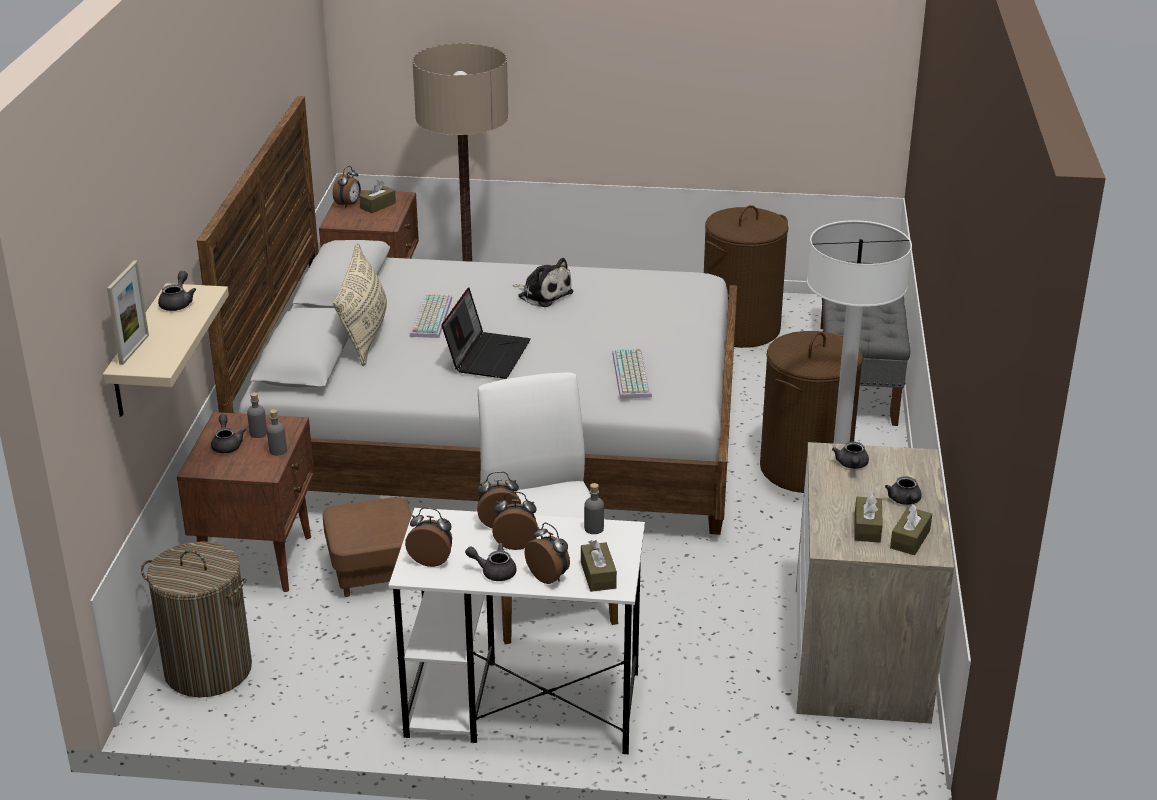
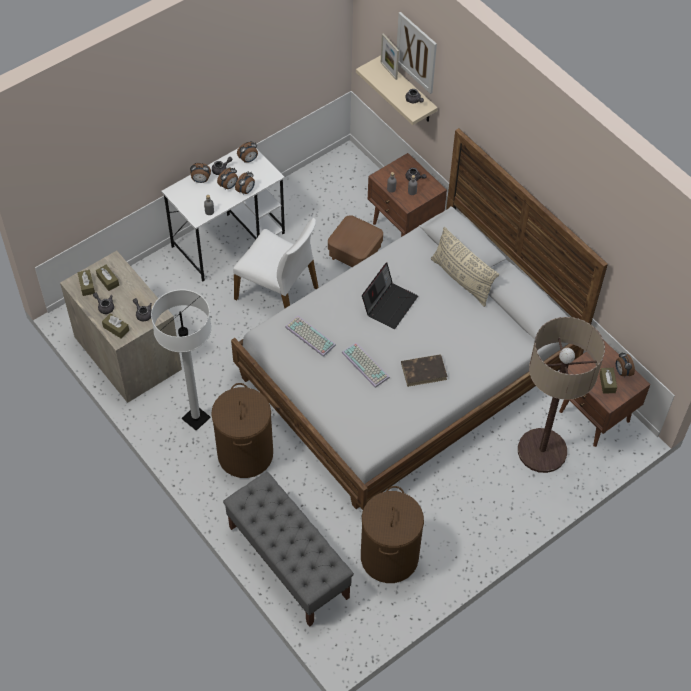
camera: 135 degrees right, 25 degrees up
laundry basket [141,541,252,697] -> none
keyboard [410,293,452,338] -> keyboard moved to [342,343,390,388]
laptop [442,288,531,379] -> laptop turned 120 degrees counterclockwise [362,262,418,329]
plush toy [513,258,573,307] -> brown book [401,354,448,387]
brown tissue box [581,540,617,592] -> brown tissue box moved to [102,314,129,339]
none -> picture [397,12,437,94]

